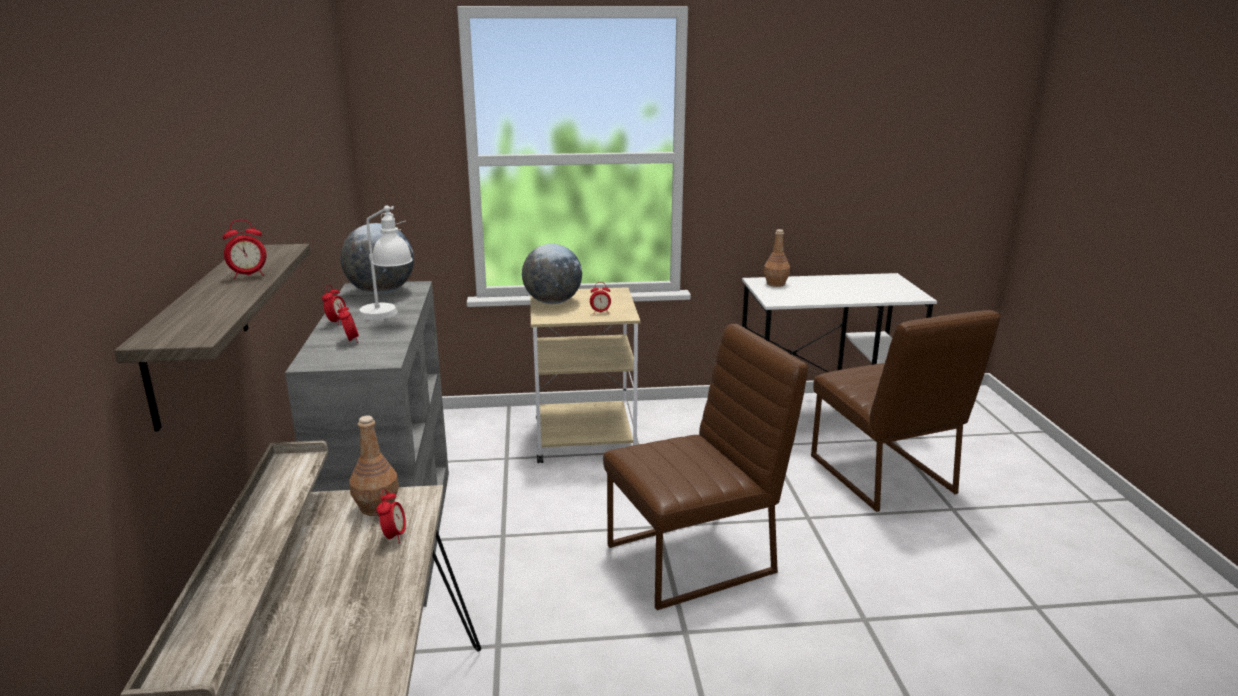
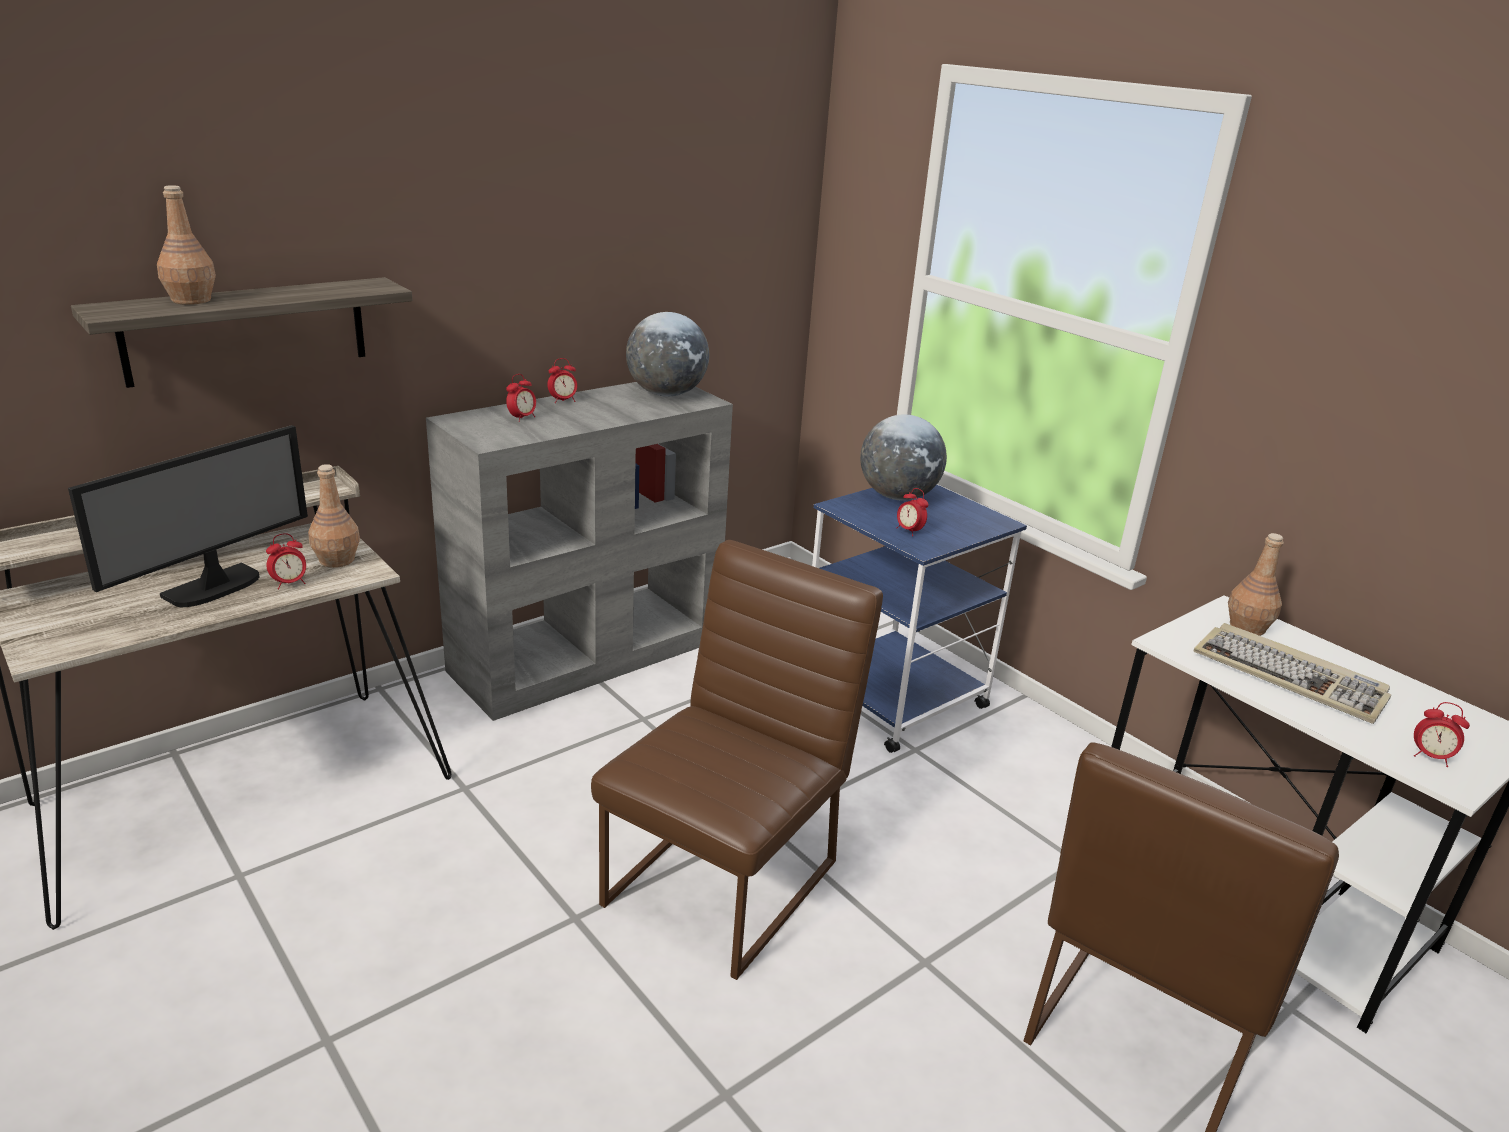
camera: 55 degrees right, 5 degrees up
alarm clock [223,220,266,279] -> alarm clock moved to [1414,702,1470,767]
white table lamp [358,205,413,320] -> none
beige cart [530,287,640,463] -> blue cart [812,485,1027,753]
brown chair [603,324,808,610] -> brown chair turned 90 degrees counterclockwise [591,540,883,980]
none -> monitor [68,425,308,607]
none -> brown bottle [157,185,216,305]
none -> keyboard [1193,623,1391,724]

